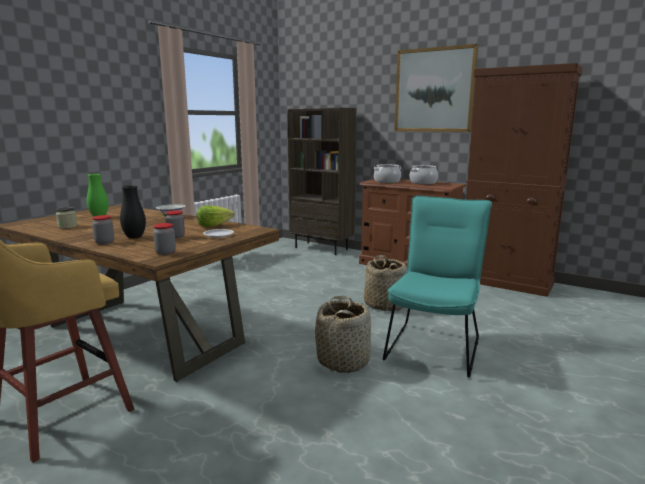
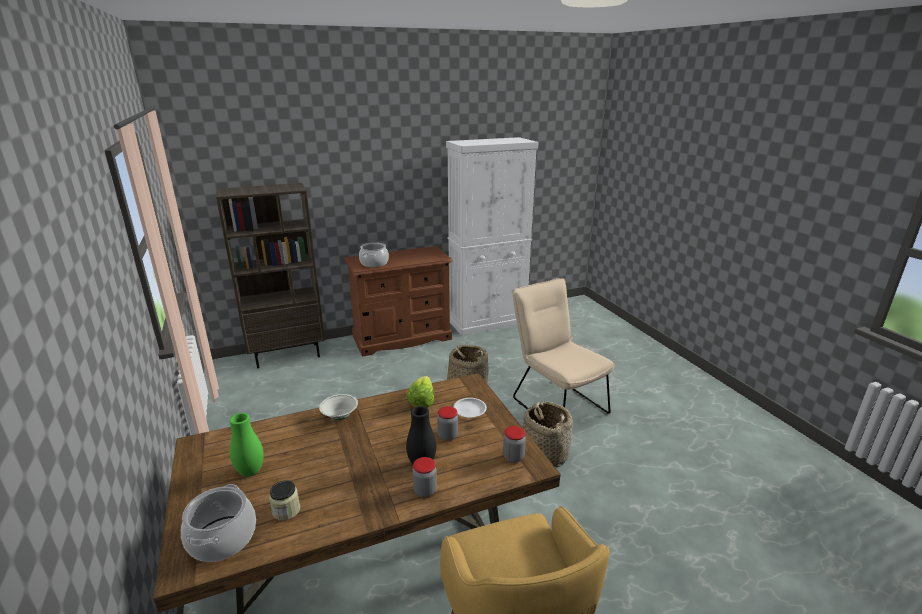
camera: 55 degrees left, 10 degrees up
turquoise chair [383,195,492,378] -> beige chair [513,278,615,414]
picture [394,44,478,132] -> none
cooking pot [410,165,438,184] -> cooking pot moved to [181,484,256,562]
brown cabinet [466,63,583,297] -> white cabinet [446,137,538,336]

